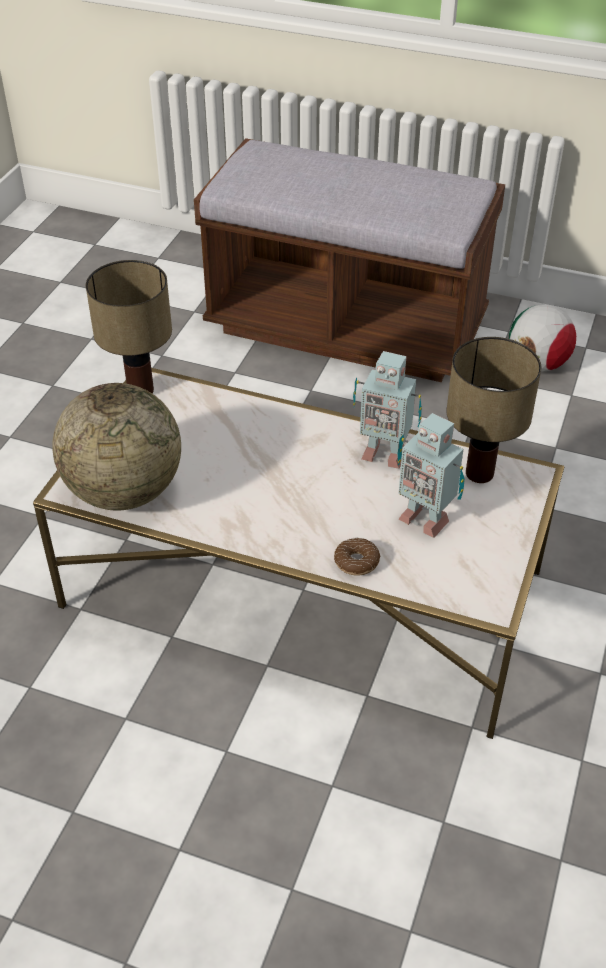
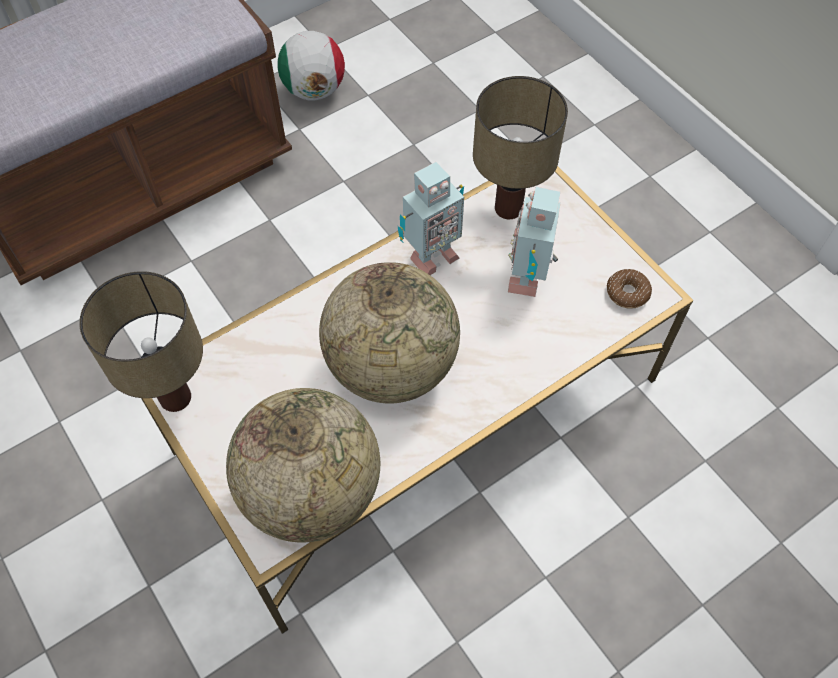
camera: 55 degrees left, 15 degrees up
donut [334,538,380,576] -> donut moved to [607,269,652,309]
toy robot [397,413,465,538] -> toy robot turned 120 degrees clockwise [508,187,561,297]
none -> globe [319,262,460,404]

